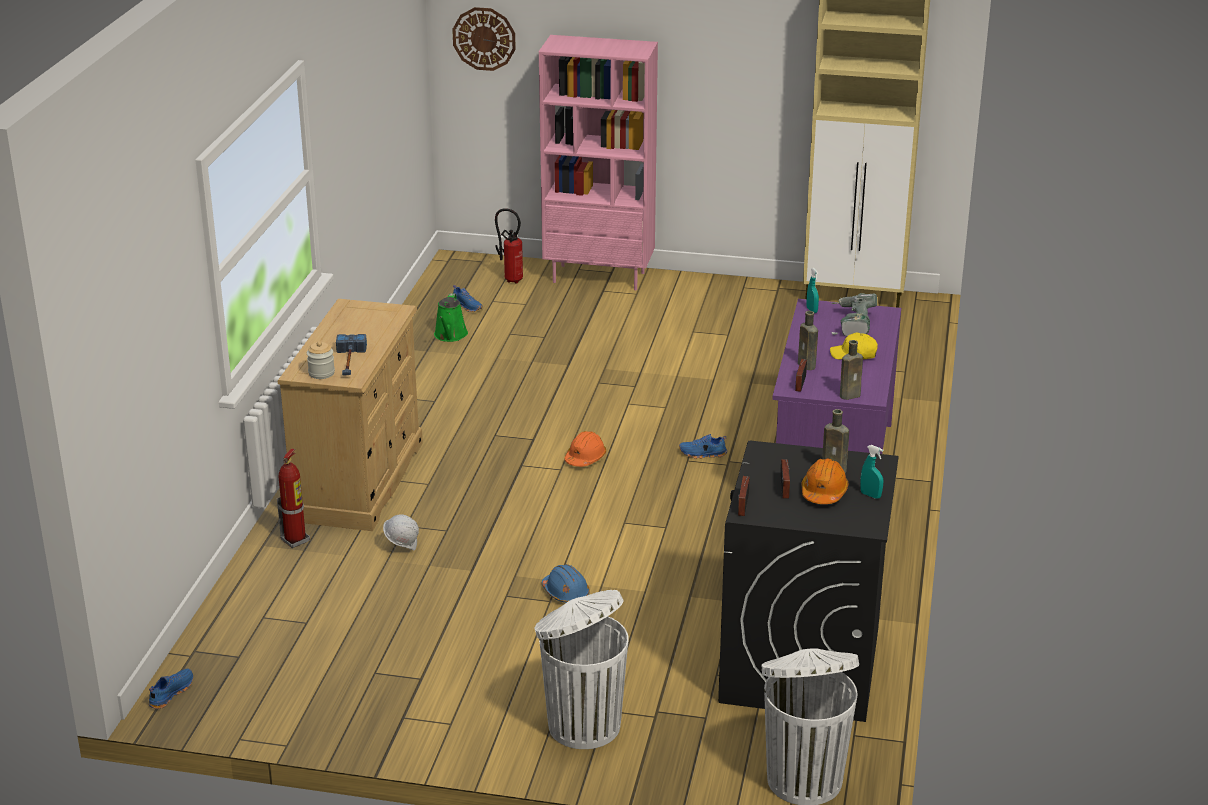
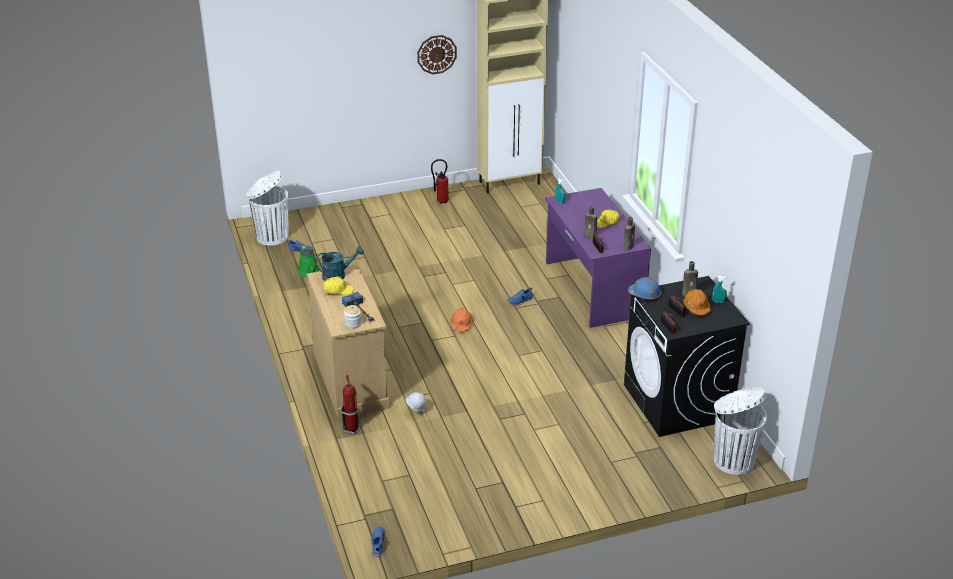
camera: 30 degrees left, 5 degrees up
wall clock [452,7,516,71] -> wall clock moved to [417,35,457,74]
fire extinguisher [495,208,523,284] -> fire extinguisher moved to [431,159,449,204]
white trash can [534,590,629,749] -> white trash can moved to [246,171,289,246]
pink bookcase [539,35,658,290] -> none
blue hard hat [542,564,589,603] -> blue hard hat moved to [628,277,662,300]
power drill [832,293,877,336] -> none
none -> turquoise watering can [315,246,364,281]
none -> yellow cap [324,276,354,295]

